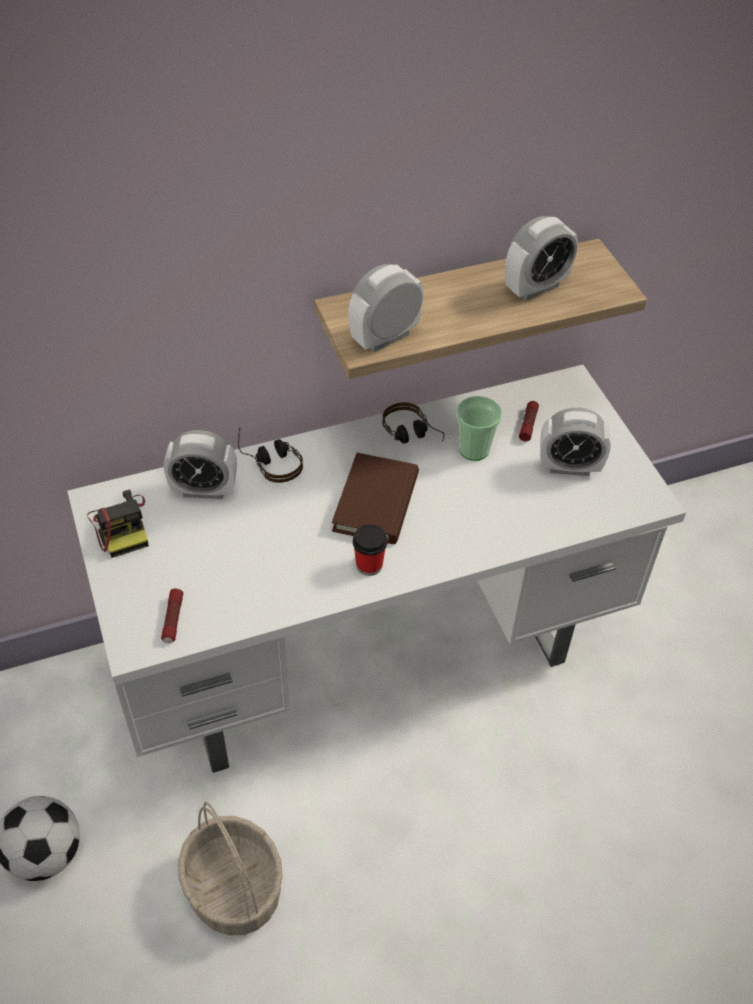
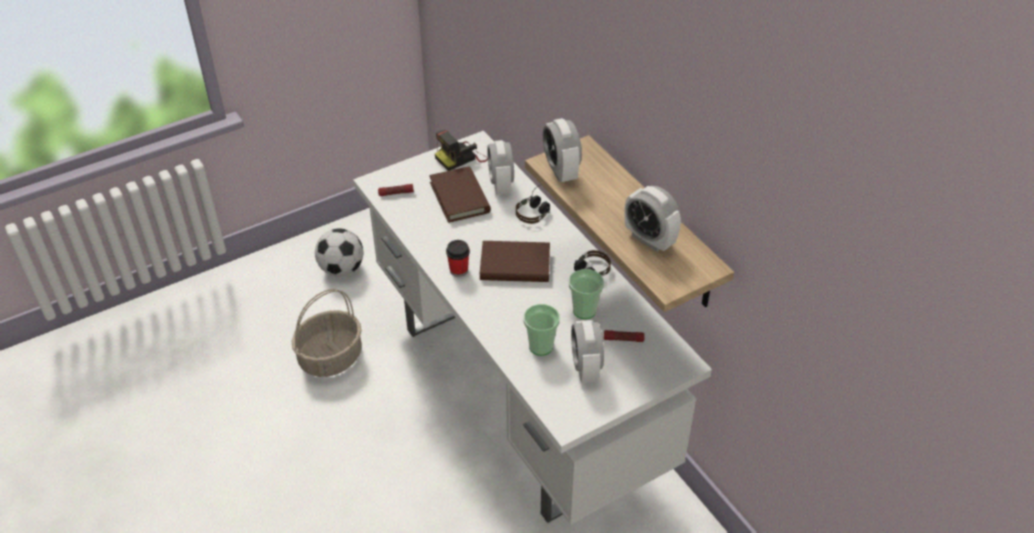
camera: 80 degrees right, 5 degrees down
alarm clock [348,264,424,352] -> alarm clock turned 150 degrees counterclockwise [543,118,582,182]
none -> brown book [429,166,491,223]
none -> cup [523,304,560,356]

